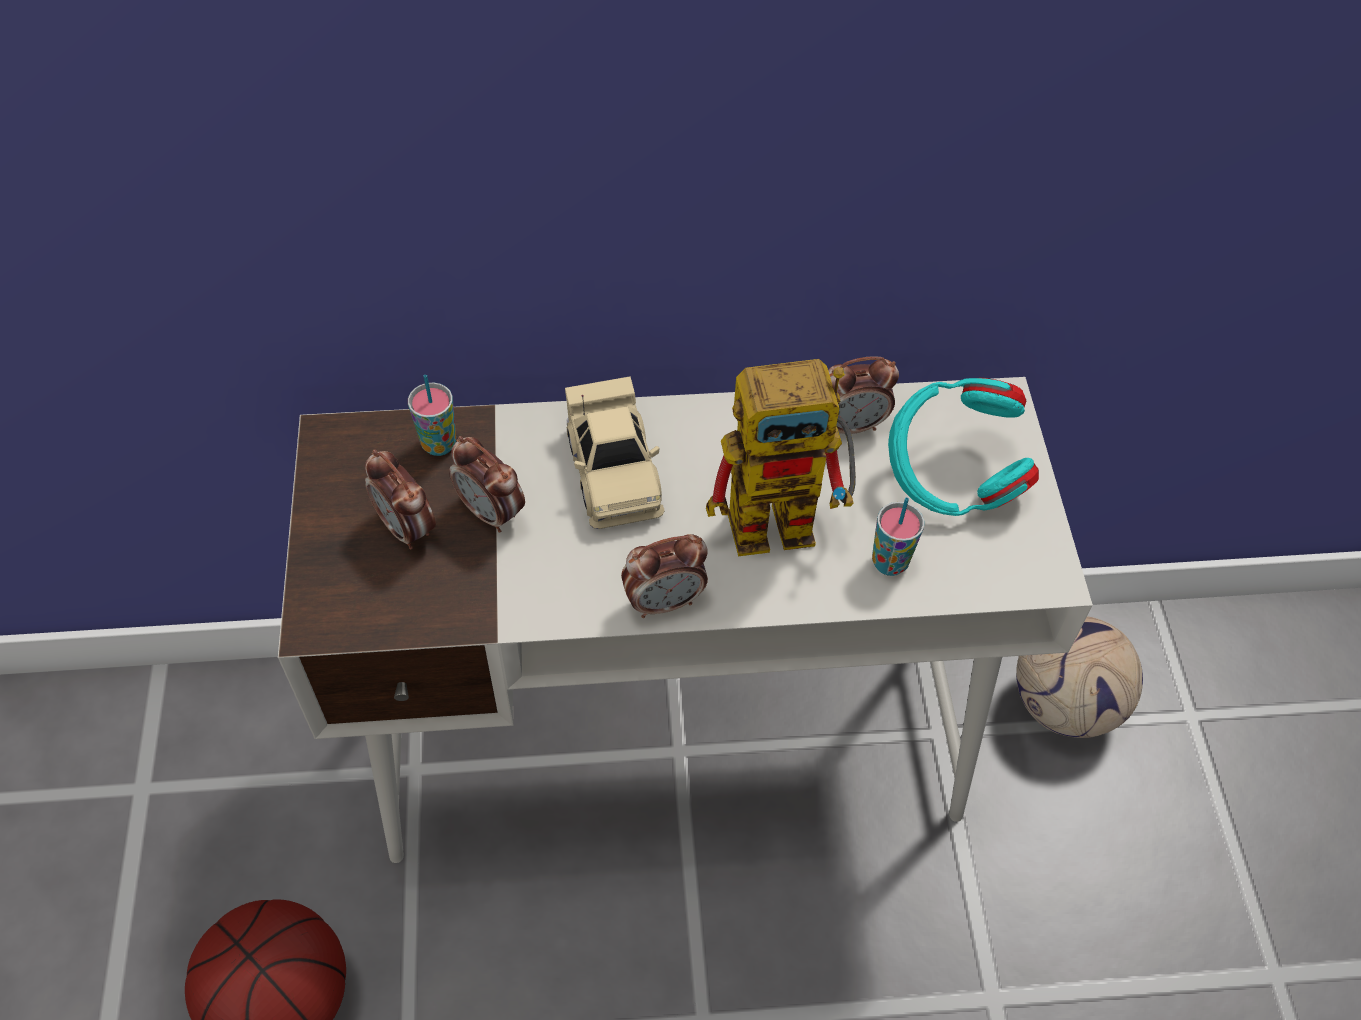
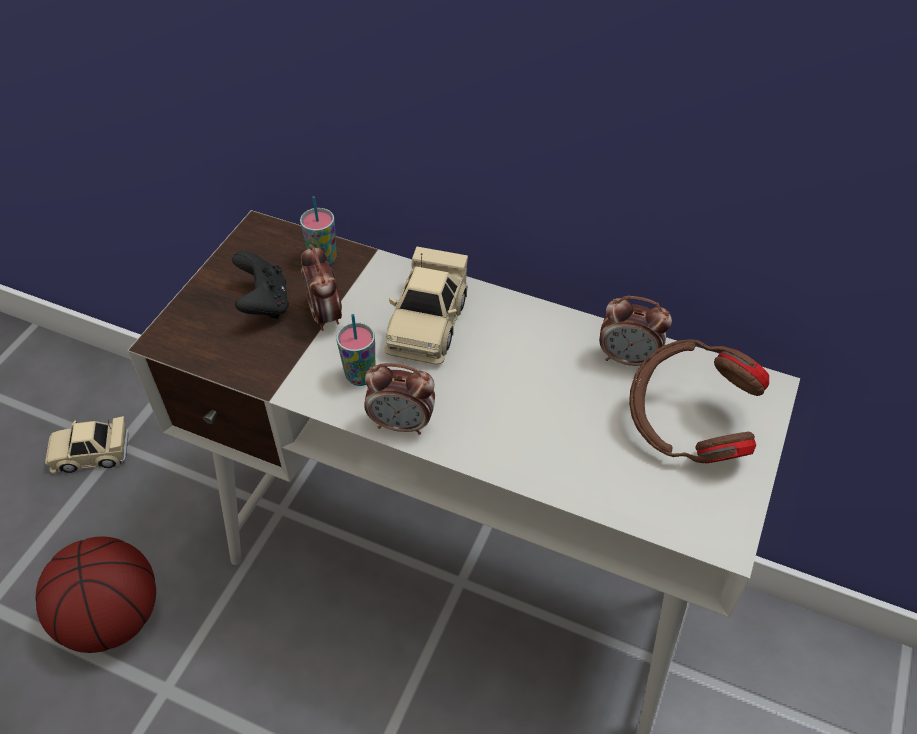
camera: 30 degrees right, 5 degrees down
alarm clock [365,450,436,550] -> black game controller [232,251,289,319]
toy robot [706,359,856,556] -> none
cup [872,497,924,576] -> cup moved to [336,314,375,386]
turquoise headphones [888,378,1039,516] -> brown headphones [629,339,769,463]
football [1016,616,1143,738] -> none
none -> beige toy car [45,416,128,474]

